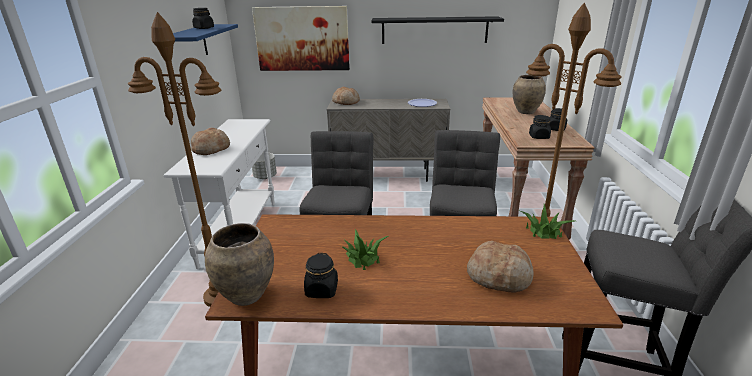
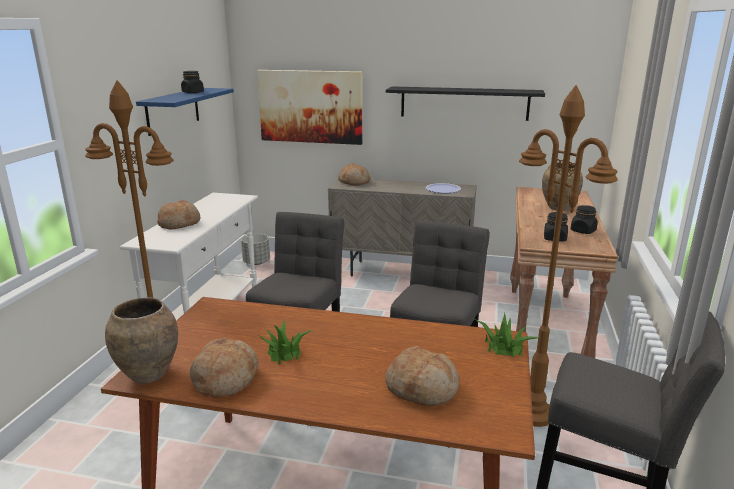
camera: 10 degrees right, 5 degrees down
black jar [304,253,338,298] -> bread [189,337,259,398]

